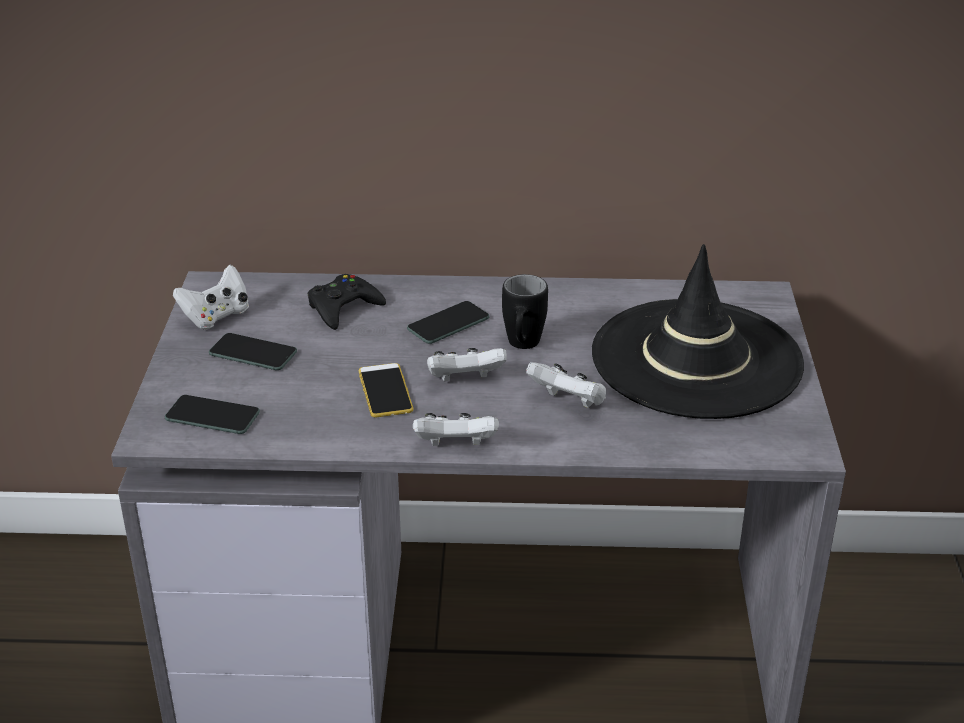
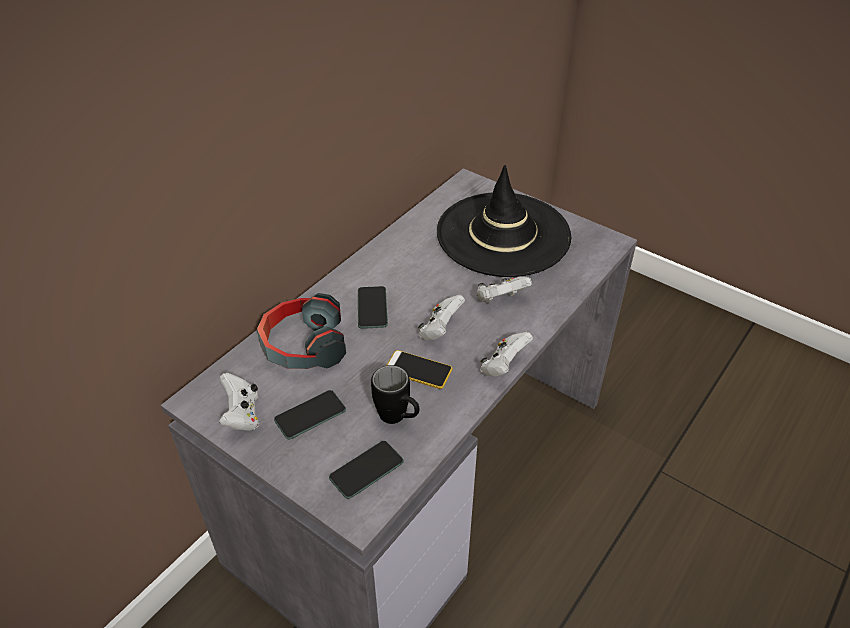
camera: 55 degrees left, 10 degrees up
black game controller [308,274,386,330] -> headphones [257,293,346,369]
black mug [502,274,548,349] -> black mug moved to [371,365,419,424]

